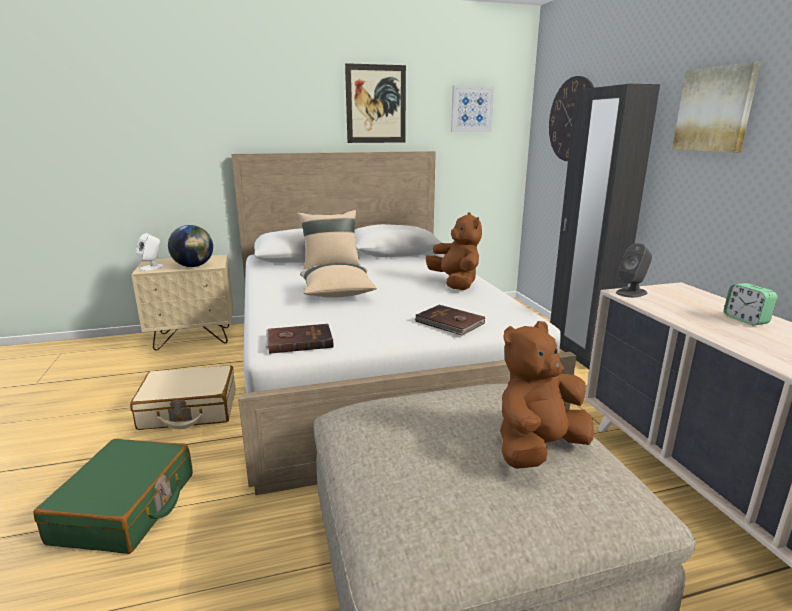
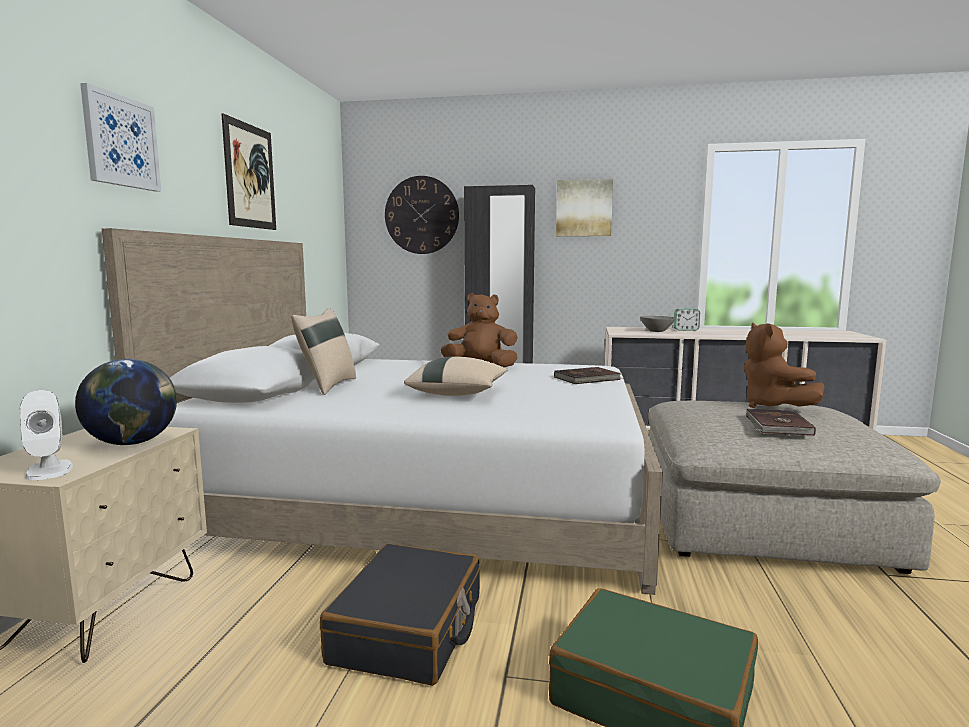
camera: 65 degrees left, 10 degrees down
beige suitcase [130,365,236,430] -> black suitcase [320,544,480,686]
brown book [266,324,334,354] -> brown book moved to [746,409,816,436]
picture [451,85,494,132] -> picture moved to [80,83,161,192]
grey speaker [616,243,652,298] -> none
none -> grey bowl [640,316,676,332]

